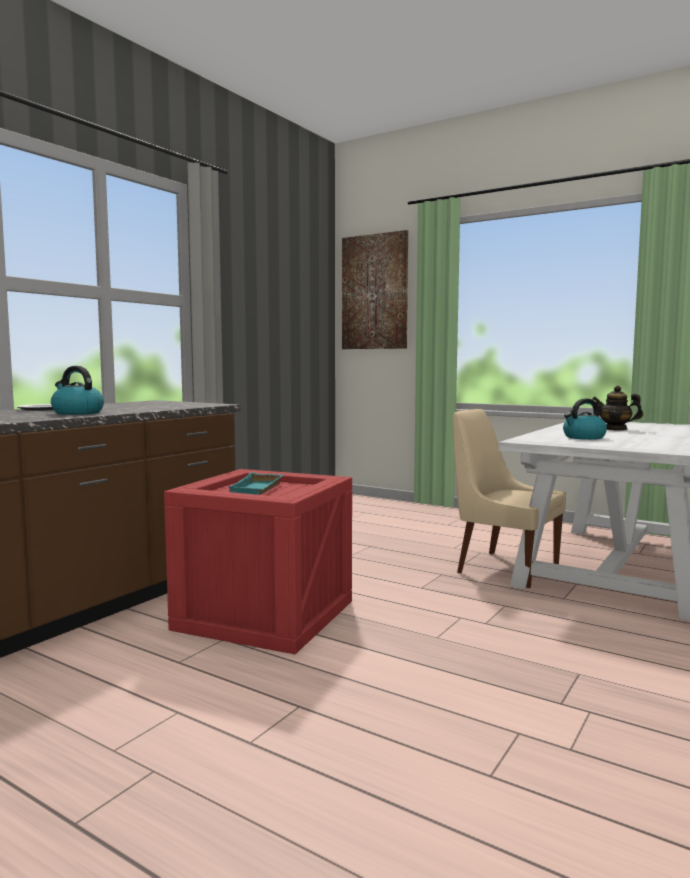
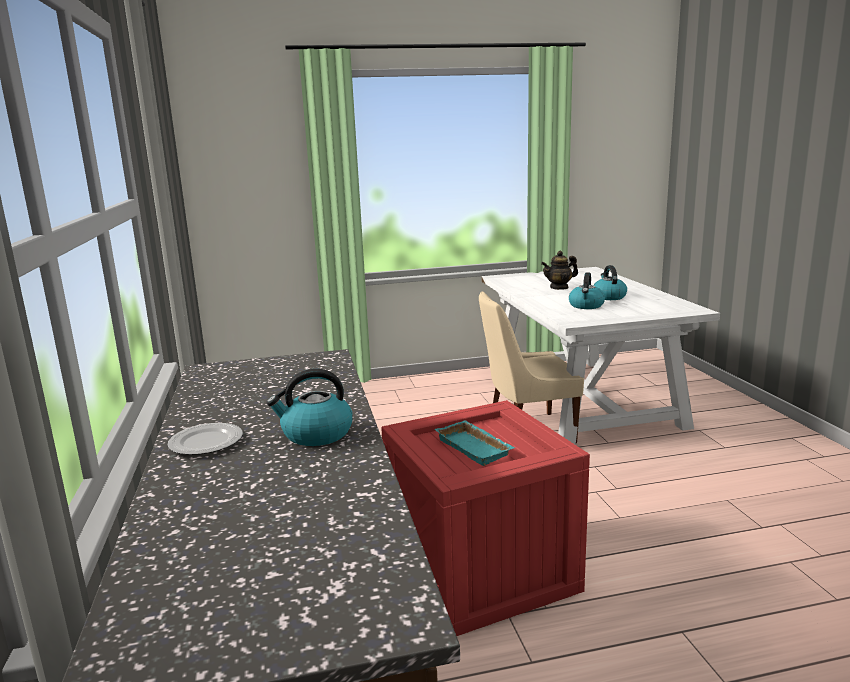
camera: 45 degrees left, 10 degrees up
picture [342,230,408,349] -> none
none -> kettle [593,265,627,300]

